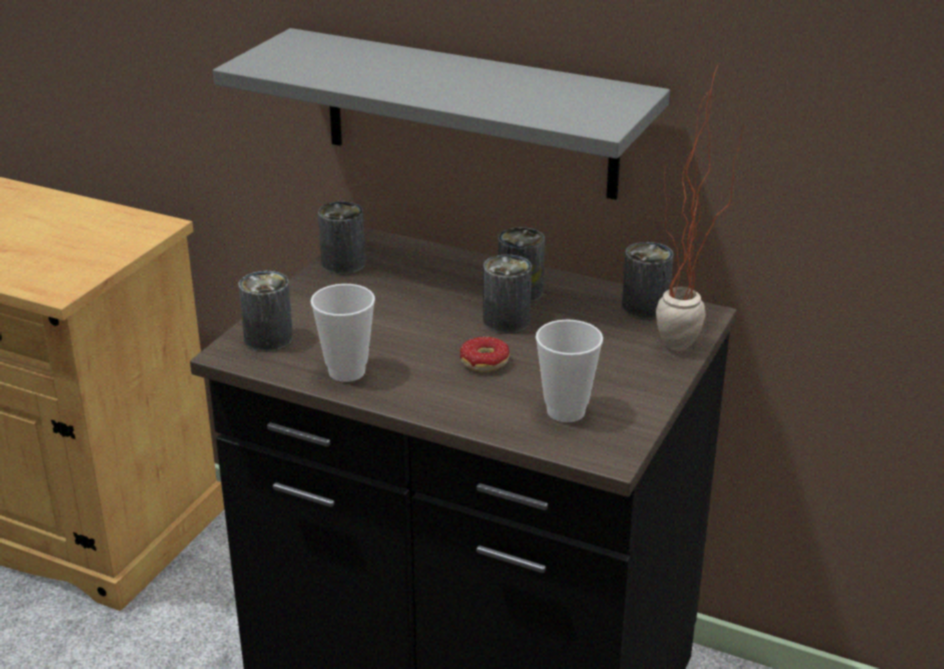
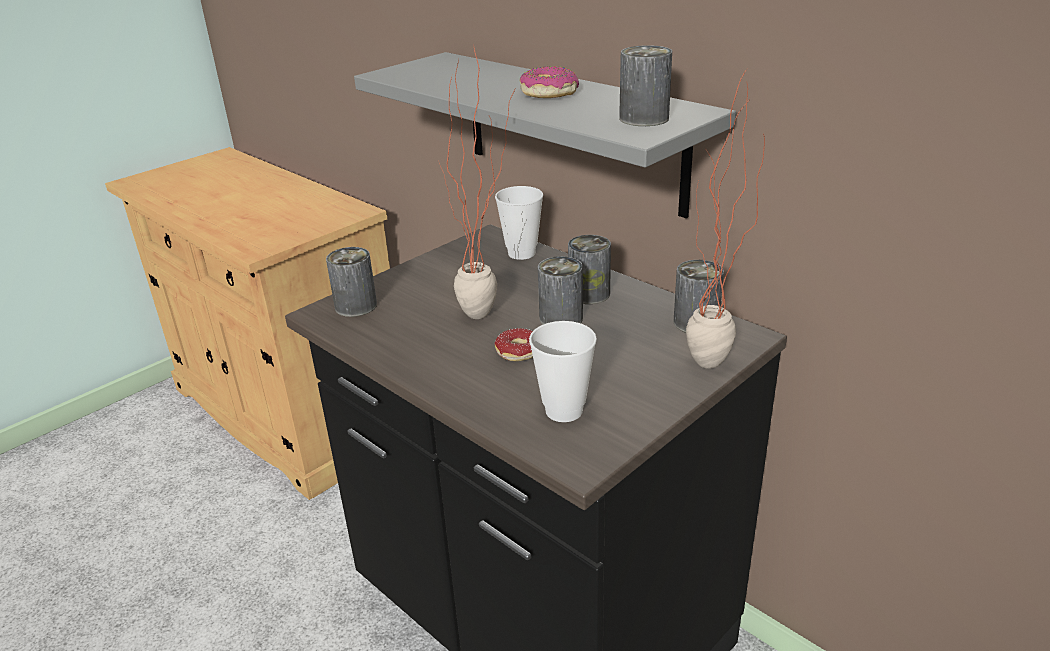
camera: 20 degrees right, 0 degrees up
cup [310,284,375,382] -> cup moved to [495,186,543,260]
can [318,201,365,275] -> can moved to [619,45,672,126]
none -> potted plant [438,48,516,319]
none -> donut [520,66,579,98]

